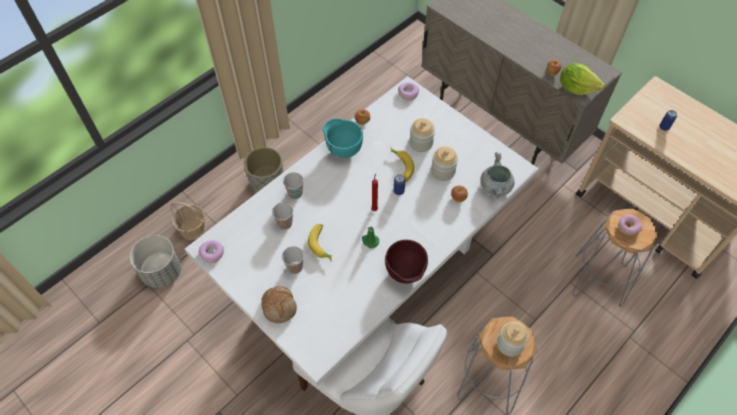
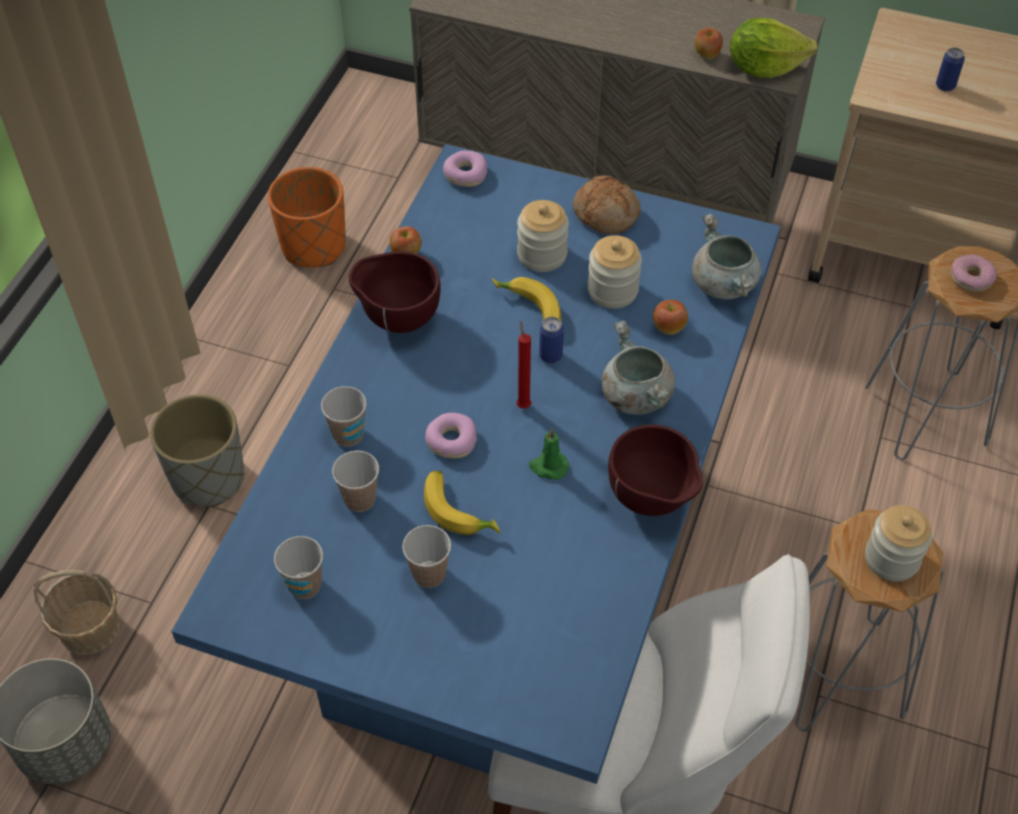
camera: 25 degrees left, 5 degrees down
white dining table [185,76,539,386] -> blue dining table [171,144,781,784]
donut [199,240,224,264] -> donut moved to [425,413,477,458]
bread [261,286,297,323] -> bread moved to [573,176,641,234]
turquoise bowl [323,118,363,158] -> brown bowl [349,251,441,333]
none -> orange planter [268,167,346,268]
none -> cup [274,536,323,599]
none -> grey cooking pot [602,320,675,415]

